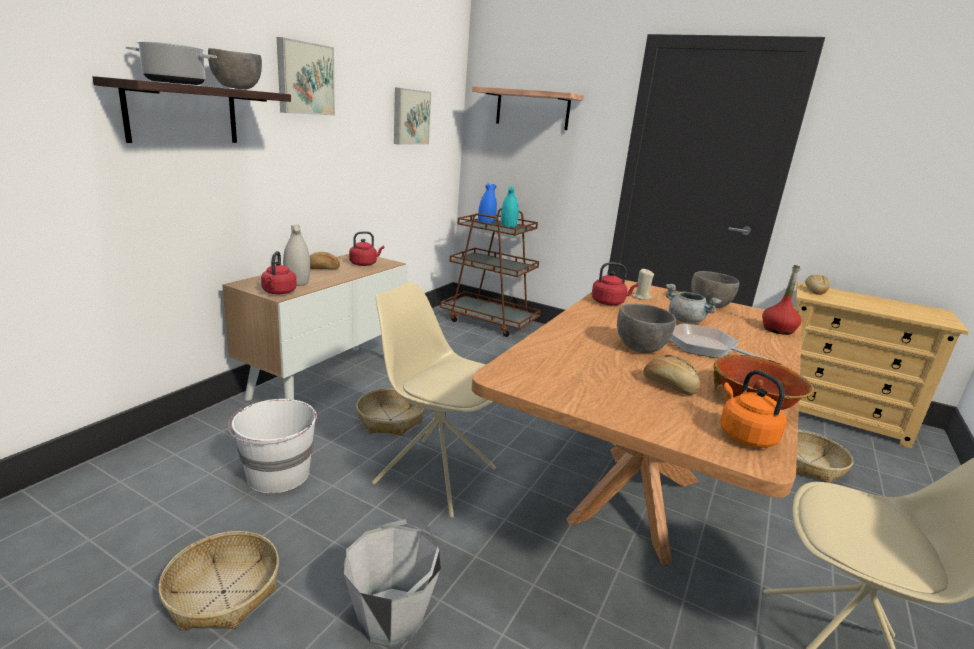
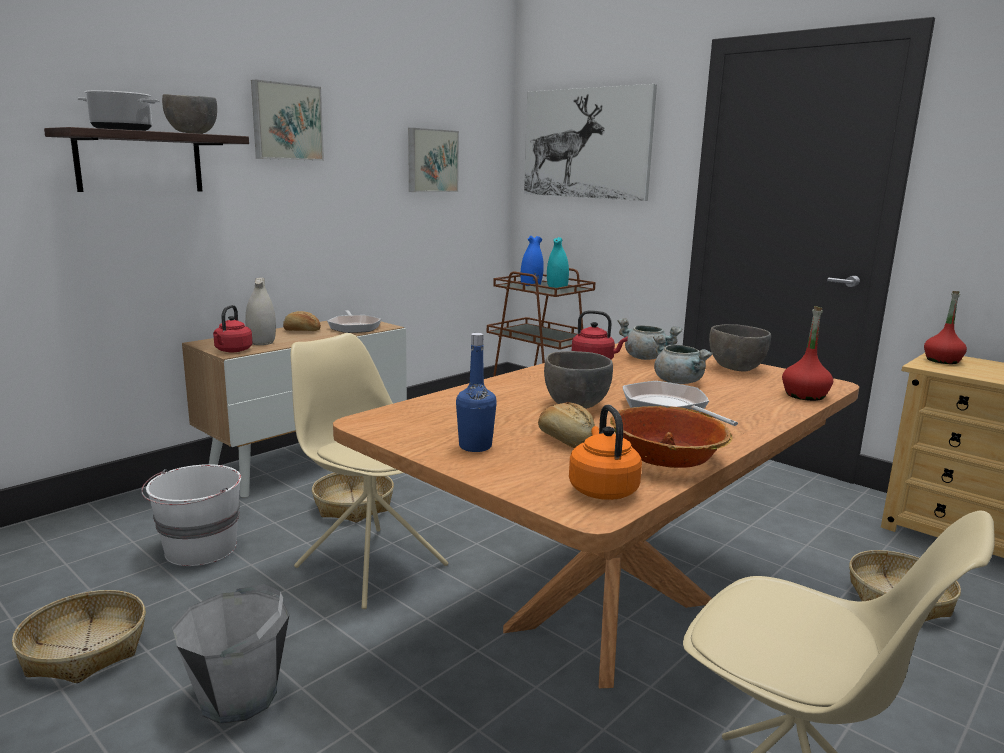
camera: 15 degrees right, 5 degrees down
red kettle [349,232,384,266] -> frying pan [327,310,381,333]
shelf [472,86,584,130] -> picture [524,84,657,201]
beige candle [632,269,654,300] -> grey cooking pot [618,318,682,360]
bread [805,275,830,295] -> red bottle [924,291,967,364]
none -> blue bottle [456,333,497,452]

